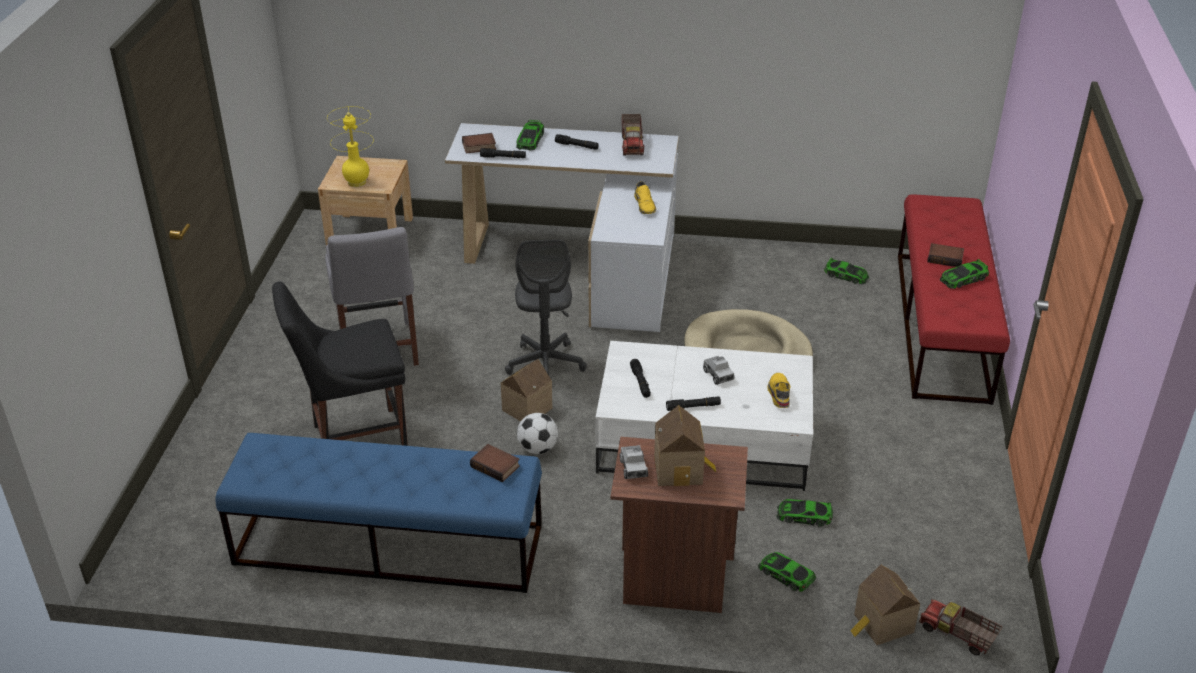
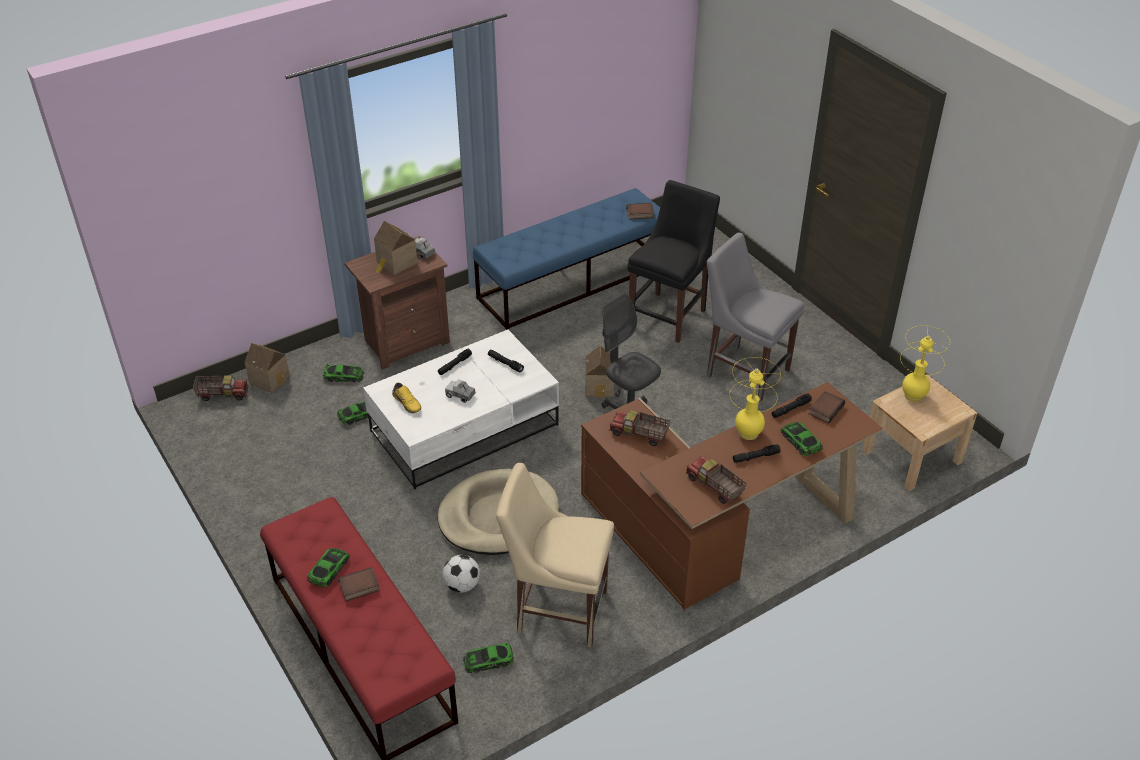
camera: 140 degrees right, 5 degrees up
white desk [445,123,679,332] -> brown desk [581,382,883,610]
book [470,444,520,482] -> book moved to [627,203,654,220]
football [517,413,558,454] -> football moved to [442,555,480,593]
yellow shoe [634,181,656,214] -> none
none -> beige chair [496,463,614,648]
none -> toy truck [609,410,671,446]
none -> yellow table lamp [730,357,781,440]

